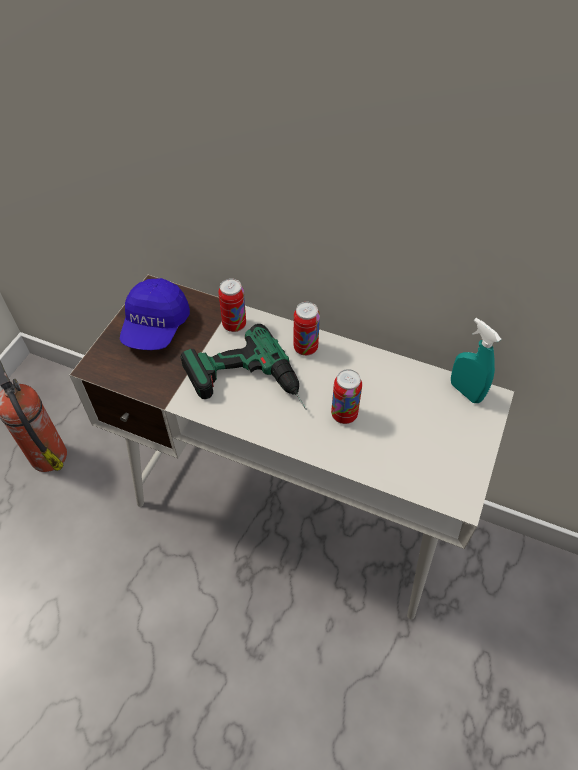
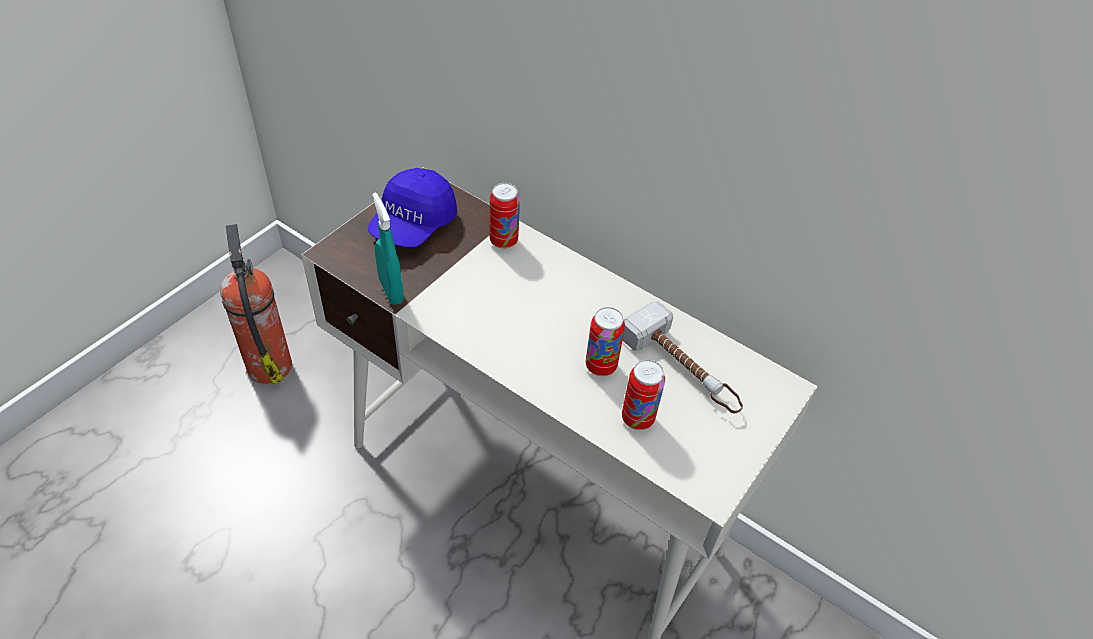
camera: 10 degrees right, 5 degrees down
power drill [180,324,307,410] -> none
can [293,302,320,356] -> can moved to [622,360,665,430]
turquoise spray bottle [451,318,501,403] -> turquoise spray bottle moved to [372,192,404,305]
none -> hammer [623,302,743,413]

